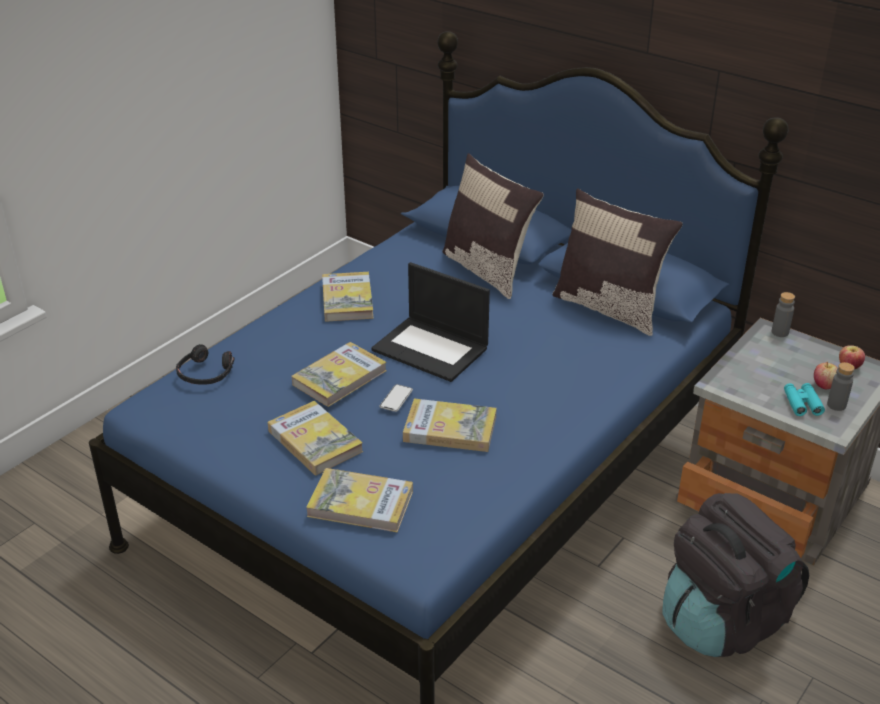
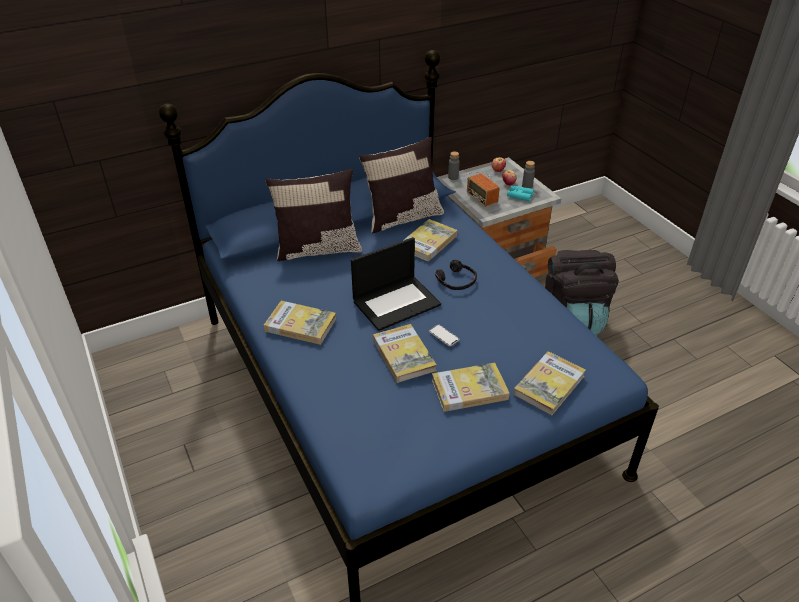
camera: 65 degrees left, 5 degrees up
black headphones [176,344,234,385] -> black headphones moved to [435,260,477,290]
book [403,398,497,452] -> book moved to [403,219,457,262]
none -> radio [462,172,500,207]

